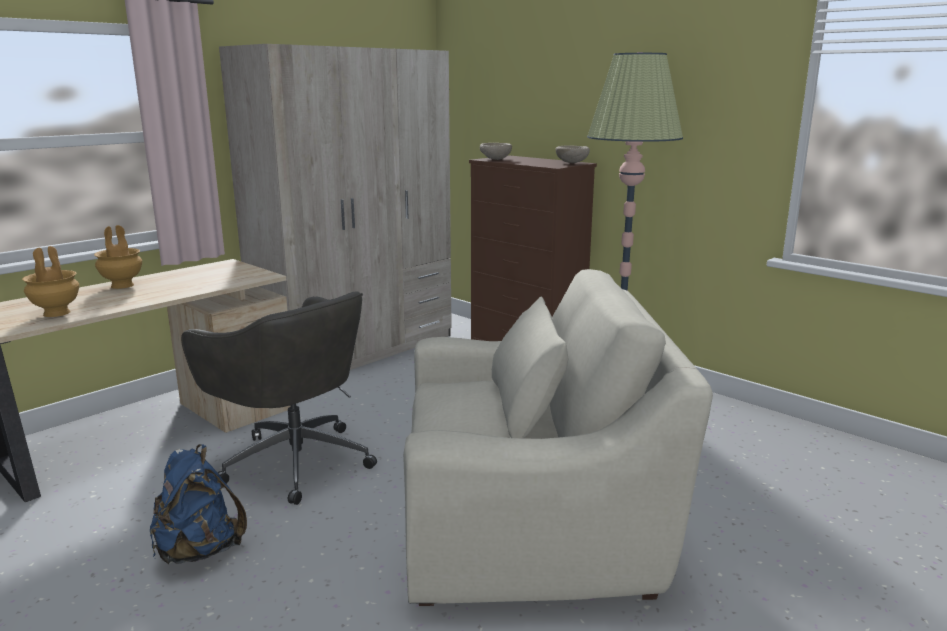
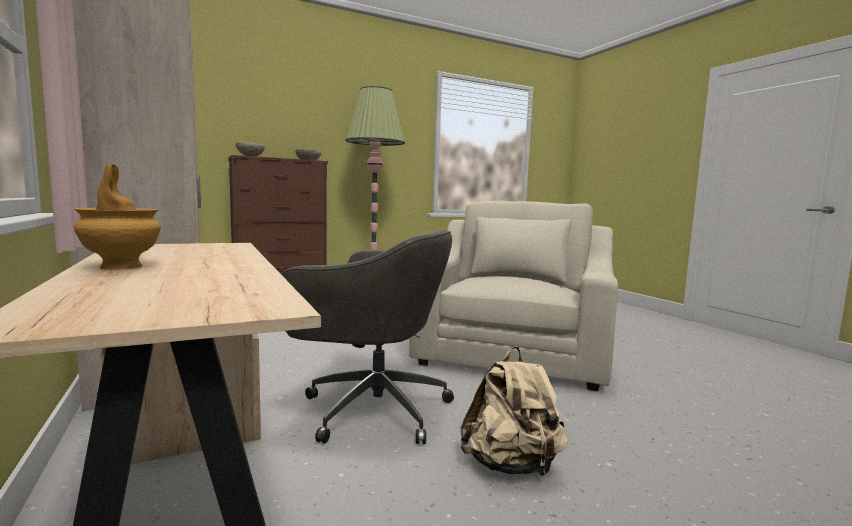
camera: 70 degrees left, 10 degrees down
brown vase [22,246,79,317] -> none
blue backpack [150,444,247,564] -> beige backpack [461,346,568,476]
grey office chair [181,291,377,505] -> grey office chair turned 45 degrees clockwise [281,230,454,444]

